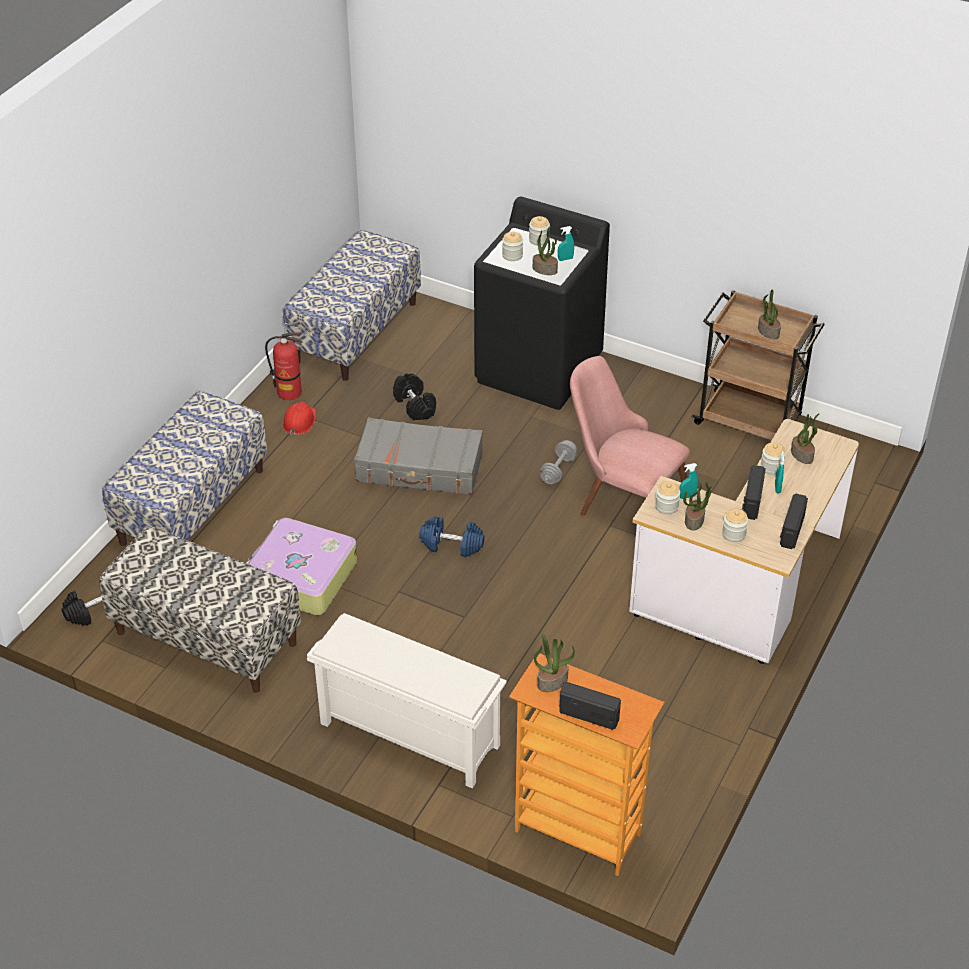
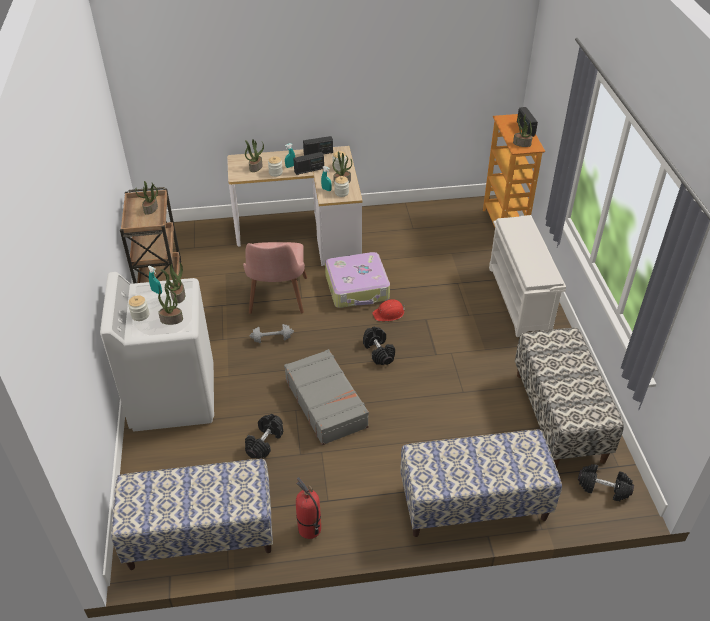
camera: 125 degrees left, 0 degrees up
suitcase [246,518,357,615] -> suitcase moved to [325,252,390,308]
red hard hat [282,401,316,436] -> red hard hat moved to [372,299,405,321]
blue dumbbell [419,517,485,557] -> black dumbbell [363,327,395,365]
black washing machine [474,197,610,410] -> white washing machine [100,272,214,432]
jar [502,232,523,261] -> potted plant [158,284,183,325]

